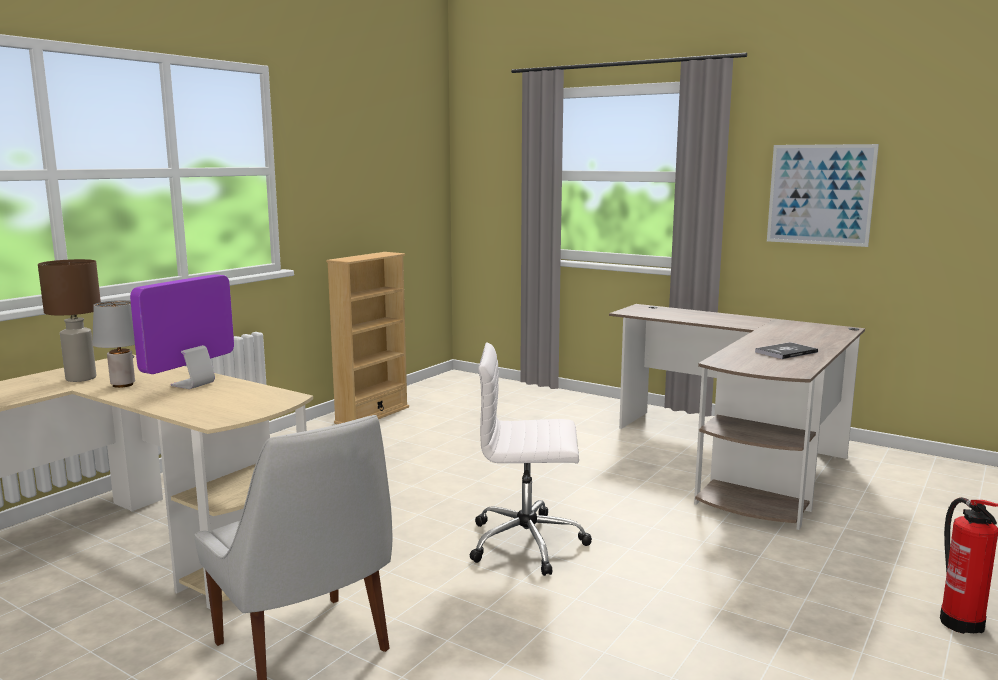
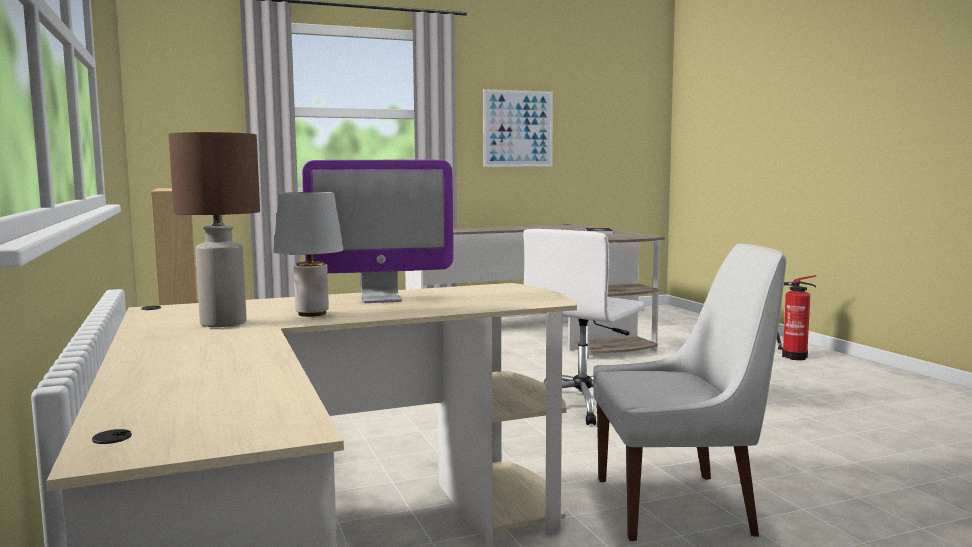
camera: 55 degrees left, 5 degrees down
monitor [130,274,234,389] -> monitor turned 75 degrees counterclockwise [302,160,454,303]

